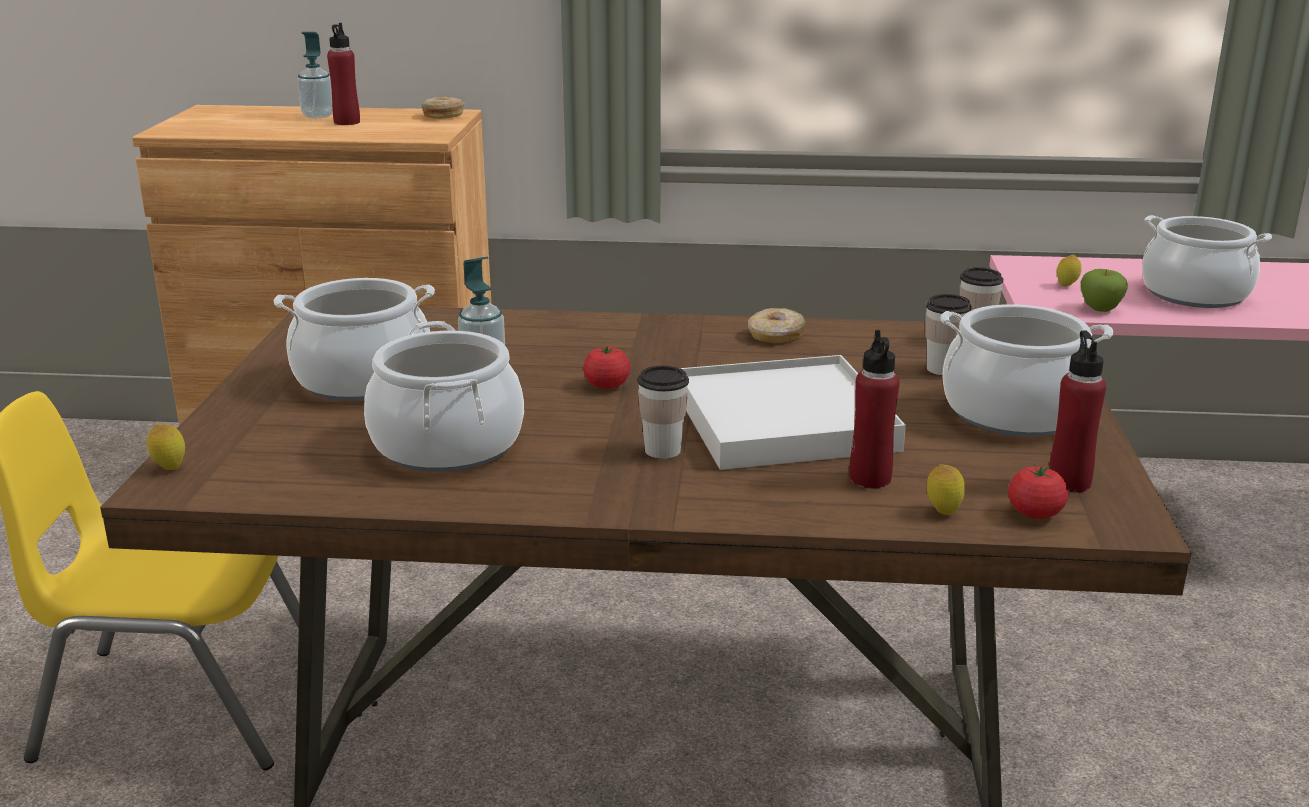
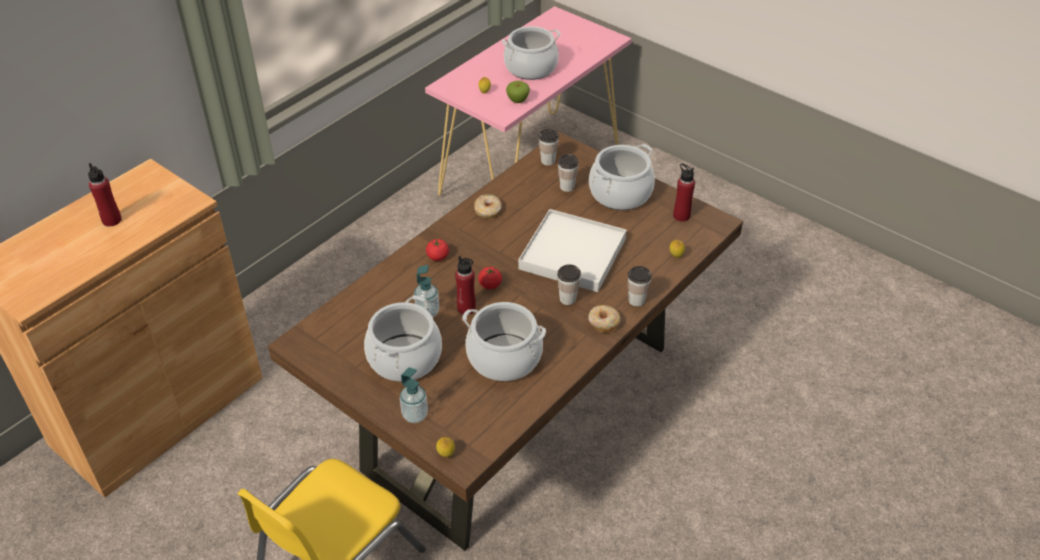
camera: 55 degrees left, 20 degrees up
soap dispenser [297,32,333,119] -> soap dispenser moved to [400,368,428,423]
donut [422,97,464,119] -> donut moved to [588,305,621,333]
red bottle [849,330,899,489] -> red bottle moved to [455,256,476,315]
tomato [1008,463,1068,519] -> tomato moved to [426,239,449,261]
none -> cup [628,266,652,307]

